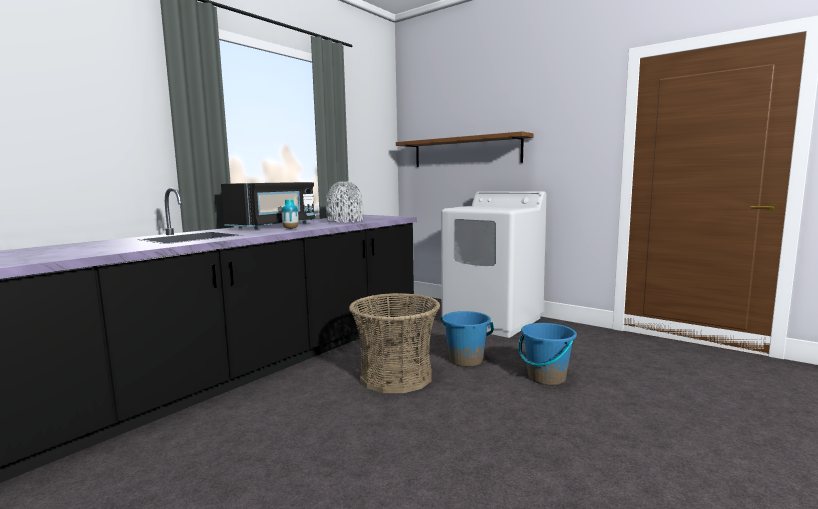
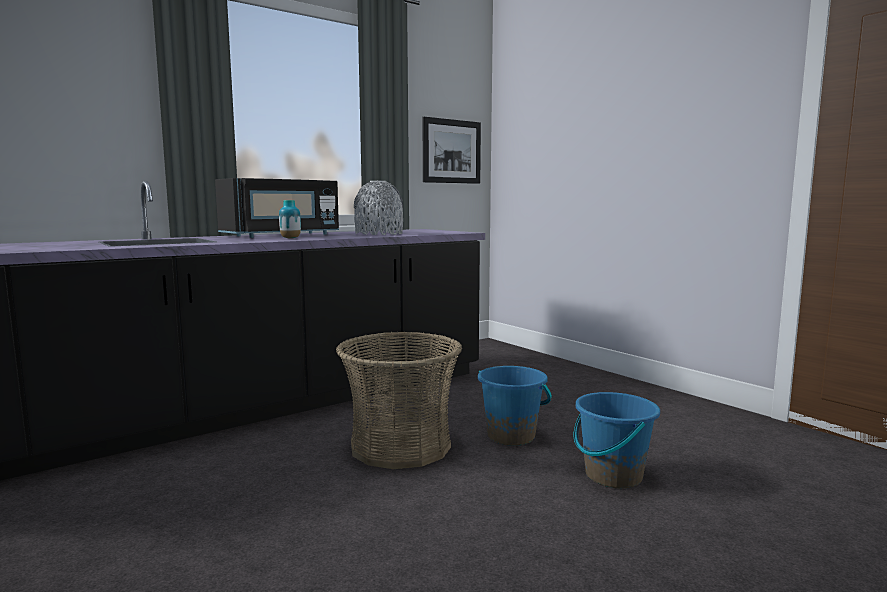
camera: 15 degrees right, 0 degrees up
brown shelf [396,131,534,167] -> none
white washing machine [441,191,546,338] -> none
none -> picture [422,117,481,184]

